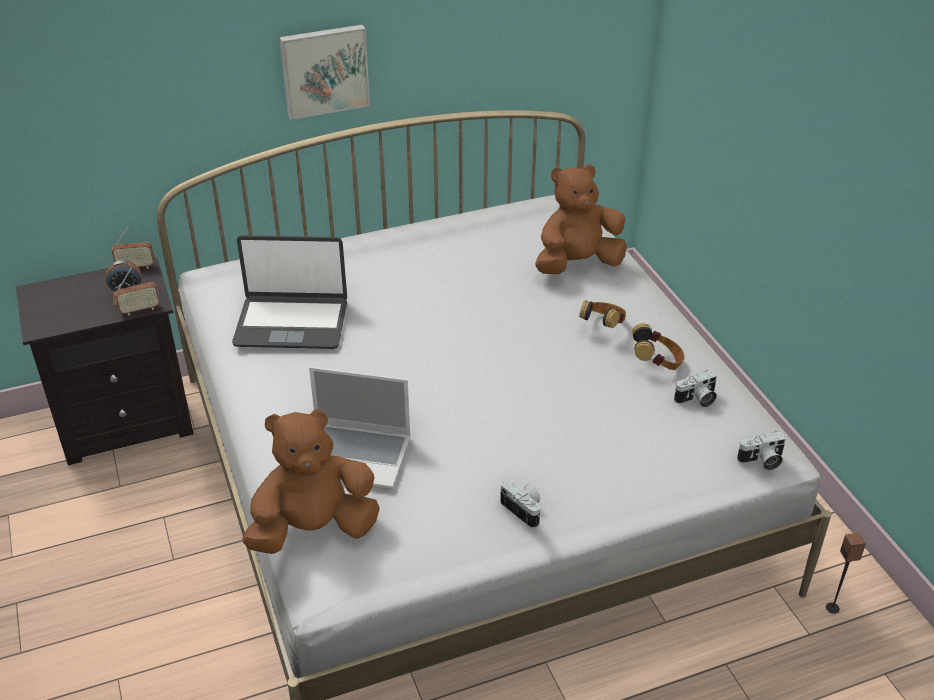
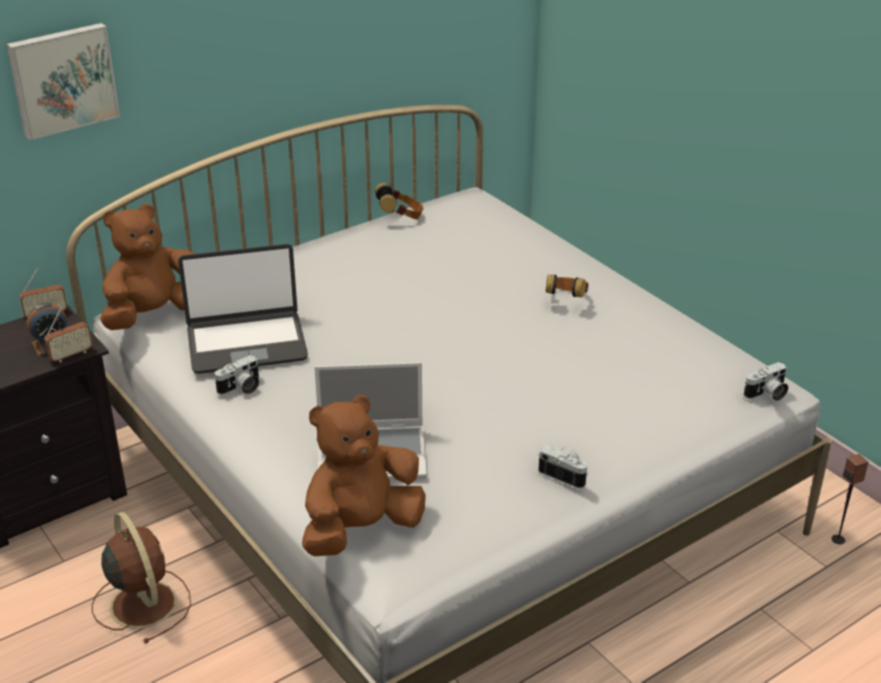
camera: 15 degrees left, 5 degrees down
picture [279,24,370,120] -> picture moved to [7,23,120,140]
brown plush toy [535,164,627,274] -> brown plush toy moved to [100,204,195,330]
headphones [632,323,685,370] -> headphones moved to [375,183,423,219]
camera [674,370,717,407] -> camera moved to [214,355,259,395]
none -> brown fan [92,512,191,644]

